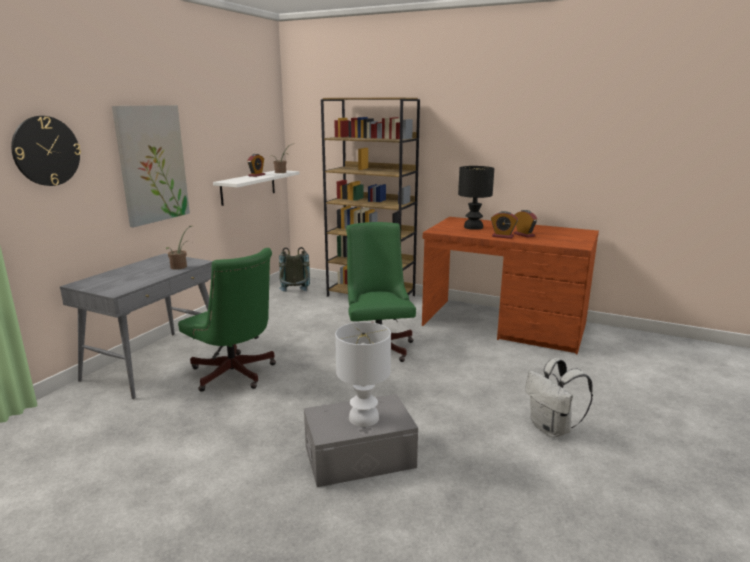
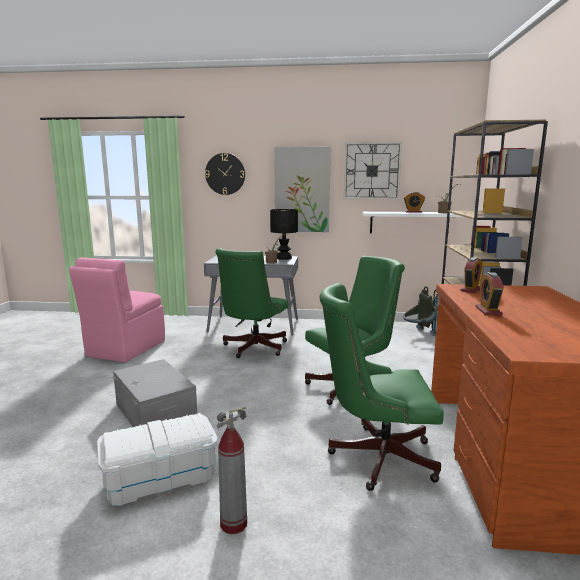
camera: 70 degrees right, 5 degrees down
white table lamp [335,322,391,427] -> none
black table lamp [458,166,494,230] -> black table lamp moved to [270,209,298,260]
alarm clock [513,210,538,238] -> alarm clock moved to [460,257,483,293]
white backpack [525,358,593,438] -> fire extinguisher [217,406,247,534]
none -> pink chair [69,257,165,362]
none -> white storage box [97,413,217,506]
none -> green office chair [319,283,443,491]
none -> wall clock [343,142,402,200]

